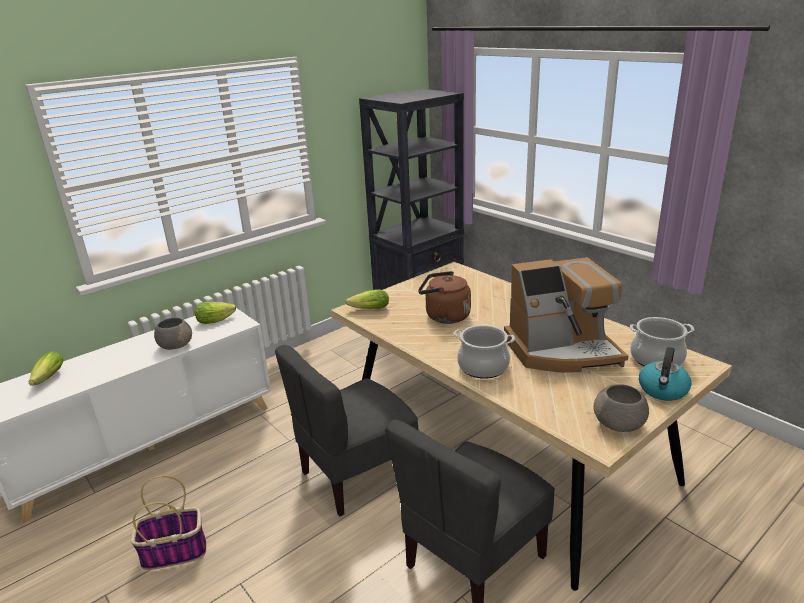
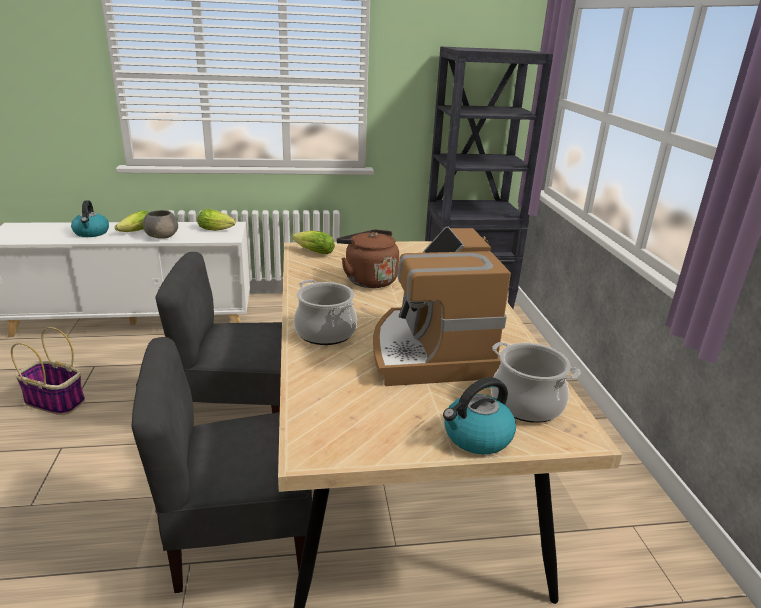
camera: 30 degrees right, 0 degrees up
lettuce [29,351,63,385] -> lettuce moved to [115,210,149,232]
coffee machine [504,257,628,373] -> coffee machine turned 60 degrees clockwise [373,227,511,386]
grey bowl [593,384,649,432] -> none
none -> kettle [71,200,109,237]

